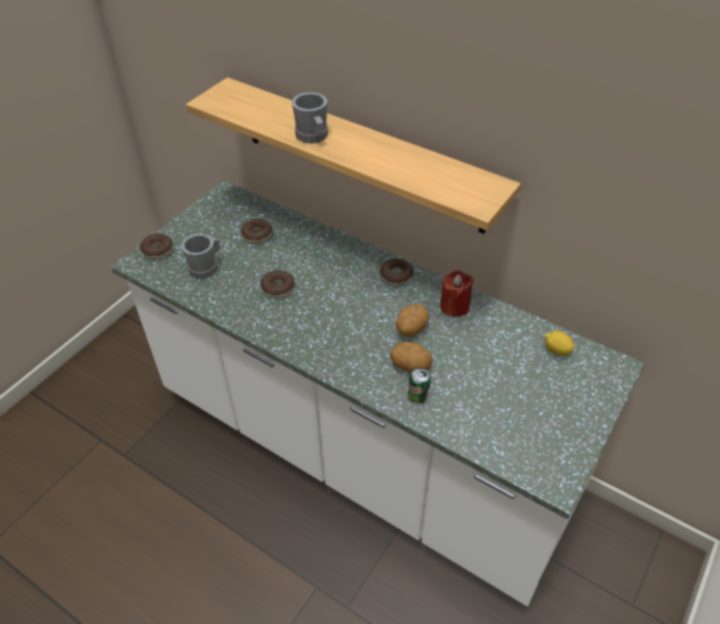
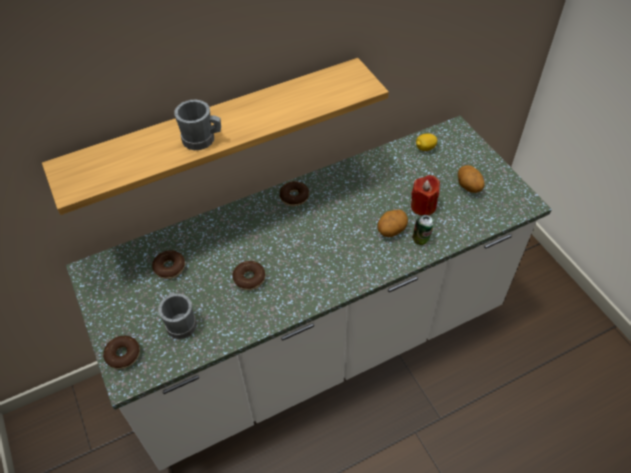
camera: 60 degrees left, 5 degrees up
potato [396,304,429,337] -> potato moved to [458,165,485,193]
red candle [440,270,473,317] -> red candle moved to [411,175,440,216]

